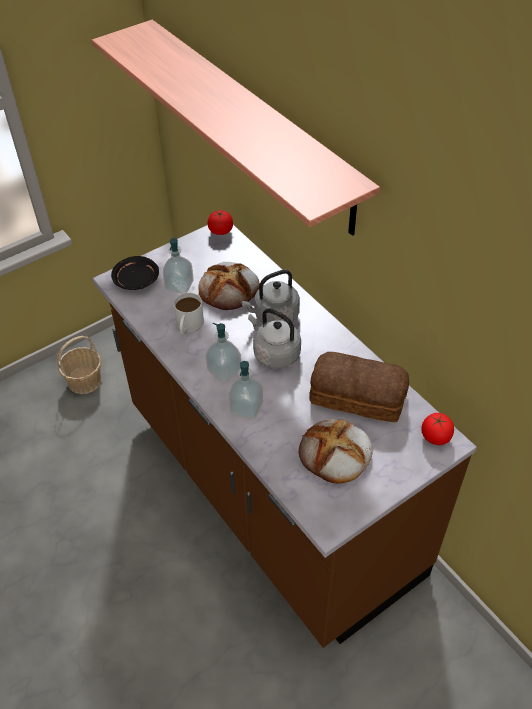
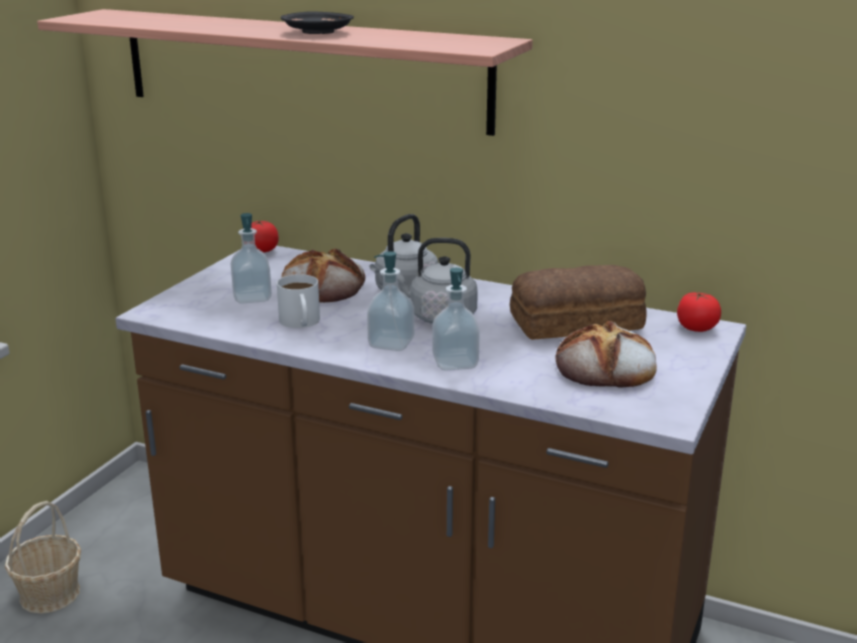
camera: 30 degrees left, 25 degrees down
black plate [111,256,159,290] -> black plate moved to [281,11,354,34]

